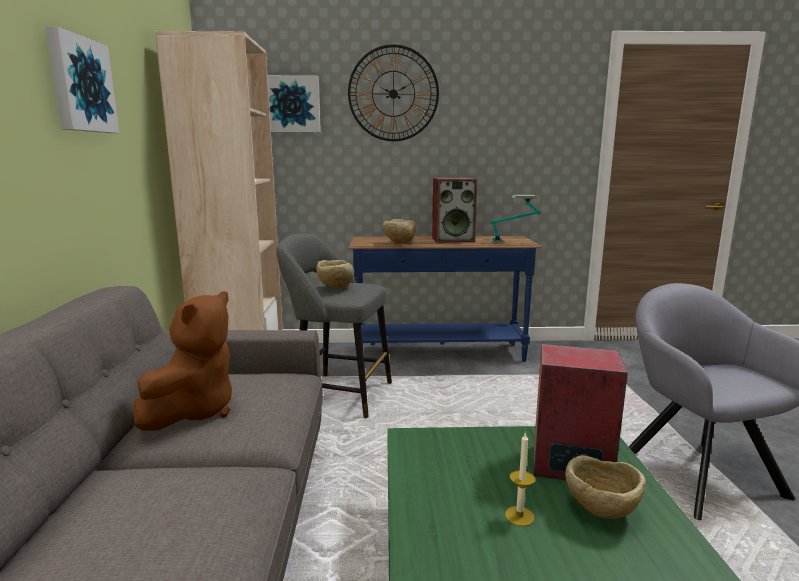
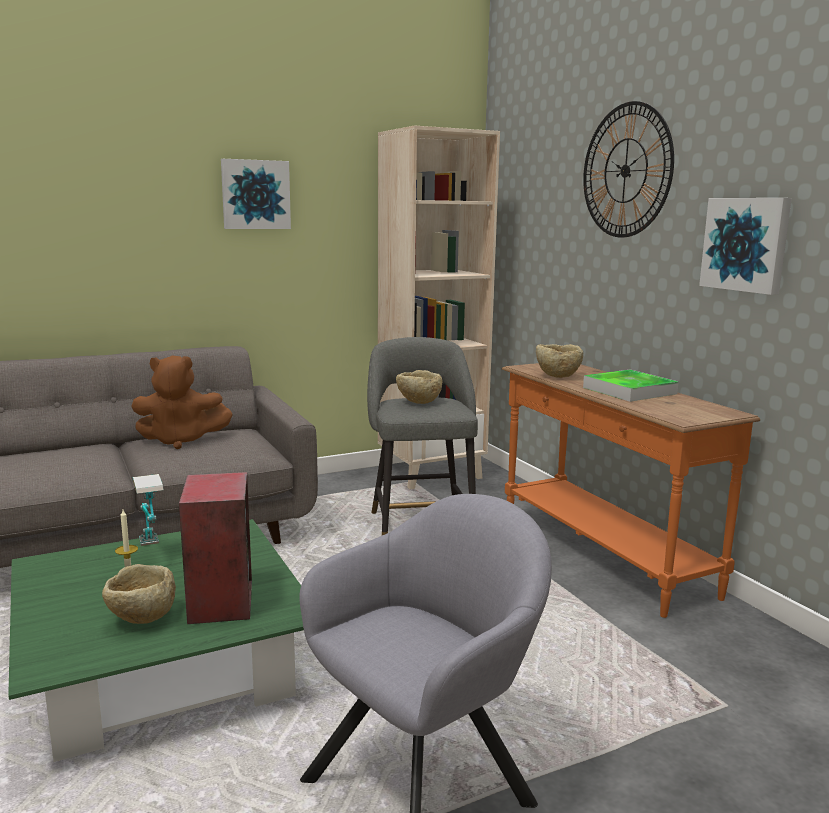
camera: 65 degrees right, 0 degrees up
picture [267,75,321,132] -> picture moved to [699,198,792,295]
blue console table [348,236,542,362] -> orange console table [502,363,760,618]
speaker [432,178,478,243] -> tray [583,370,678,402]
table lamp [491,195,541,243] -> table lamp moved to [133,474,164,546]

